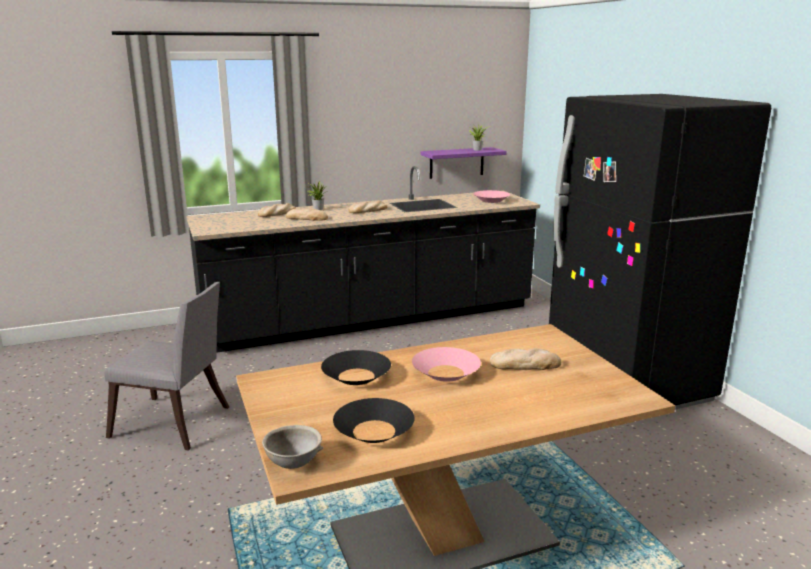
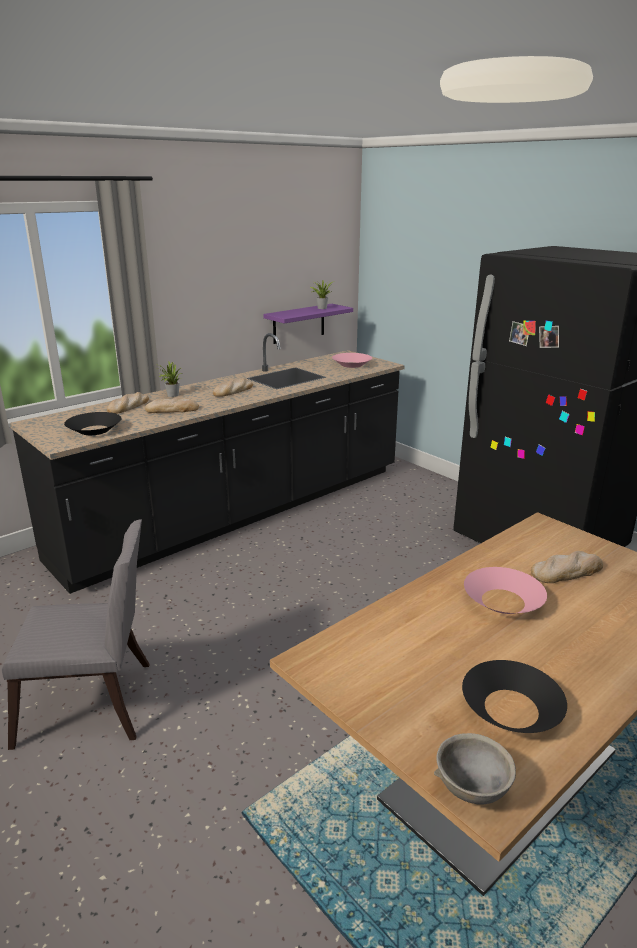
camera: 20 degrees left, 5 degrees up
black bowl [321,350,391,385] -> black bowl moved to [64,412,121,435]

